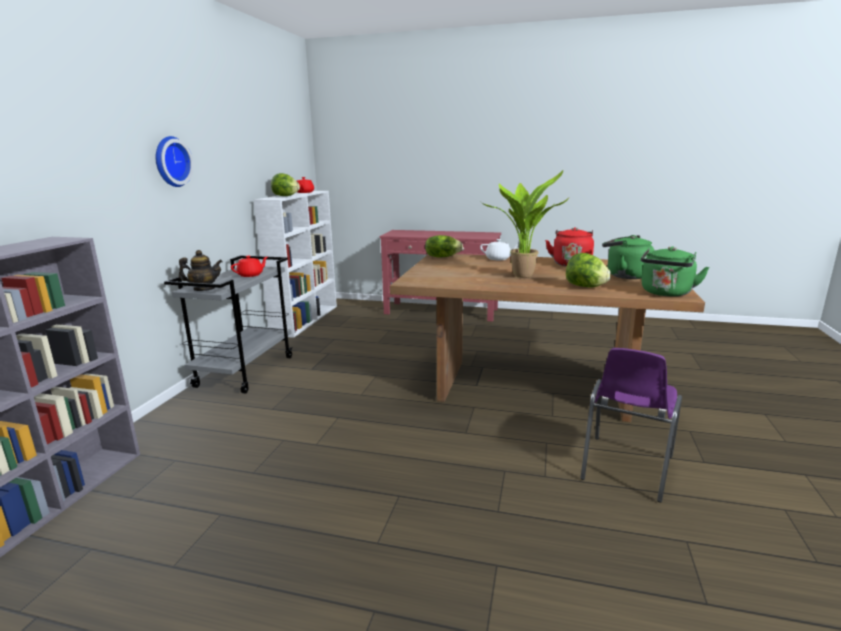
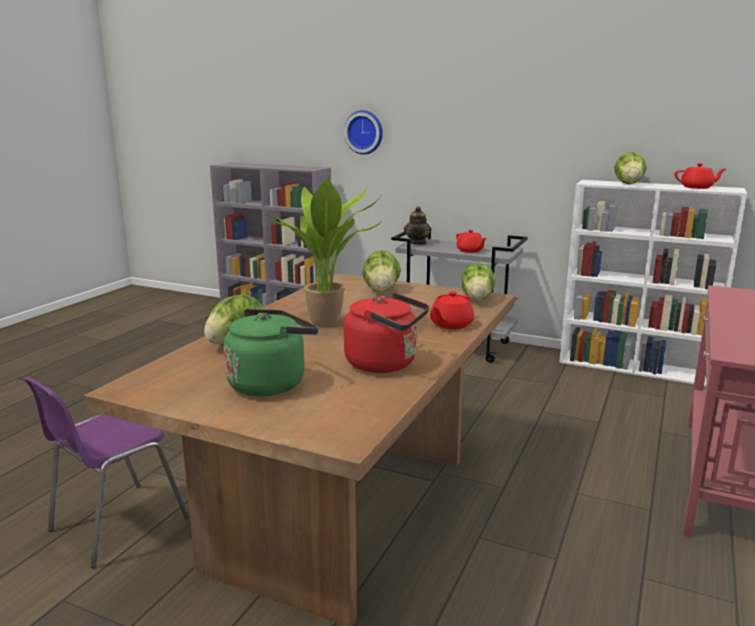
camera: 100 degrees right, 0 degrees up
wall clock [155,136,194,187] -> wall clock moved to [344,110,383,155]
white teapot [480,239,519,260] -> red teapot [430,291,474,329]
purple chair [580,348,682,502] -> purple chair turned 90 degrees counterclockwise [24,377,189,568]
green kettle [641,246,710,297] -> none
none -> lettuce [362,250,401,292]

